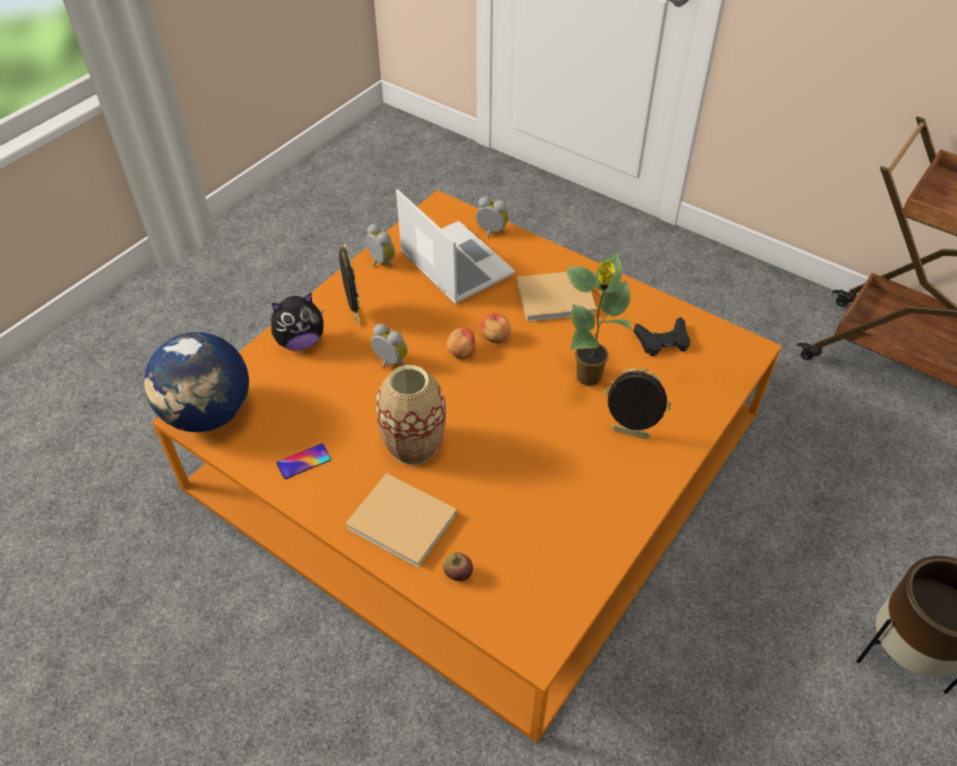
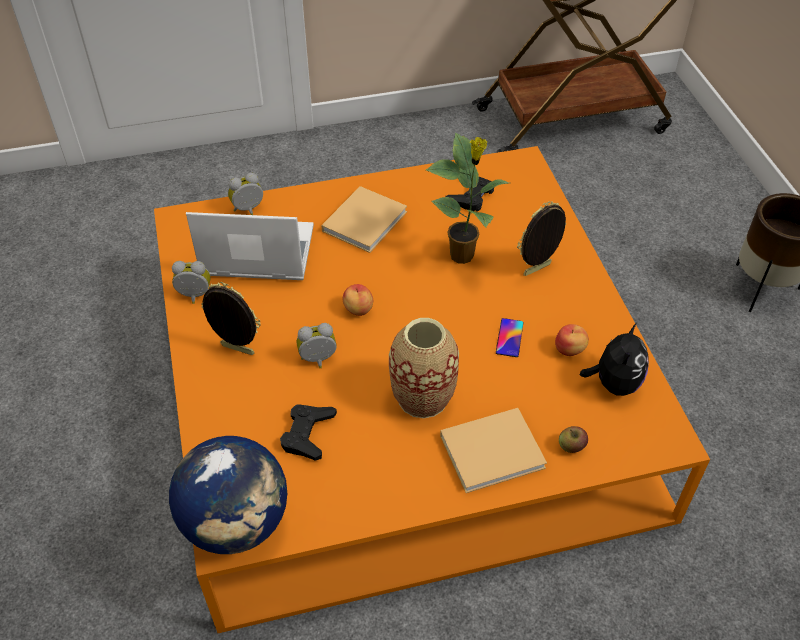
camera: 50 degrees left, 0 degrees up
plush toy [271,293,324,351] -> plush toy moved to [580,323,649,396]
phone [276,444,331,479] -> phone moved to [496,318,524,357]
apple [481,313,511,343] -> apple moved to [555,324,589,356]
none -> black game controller [280,404,337,461]

